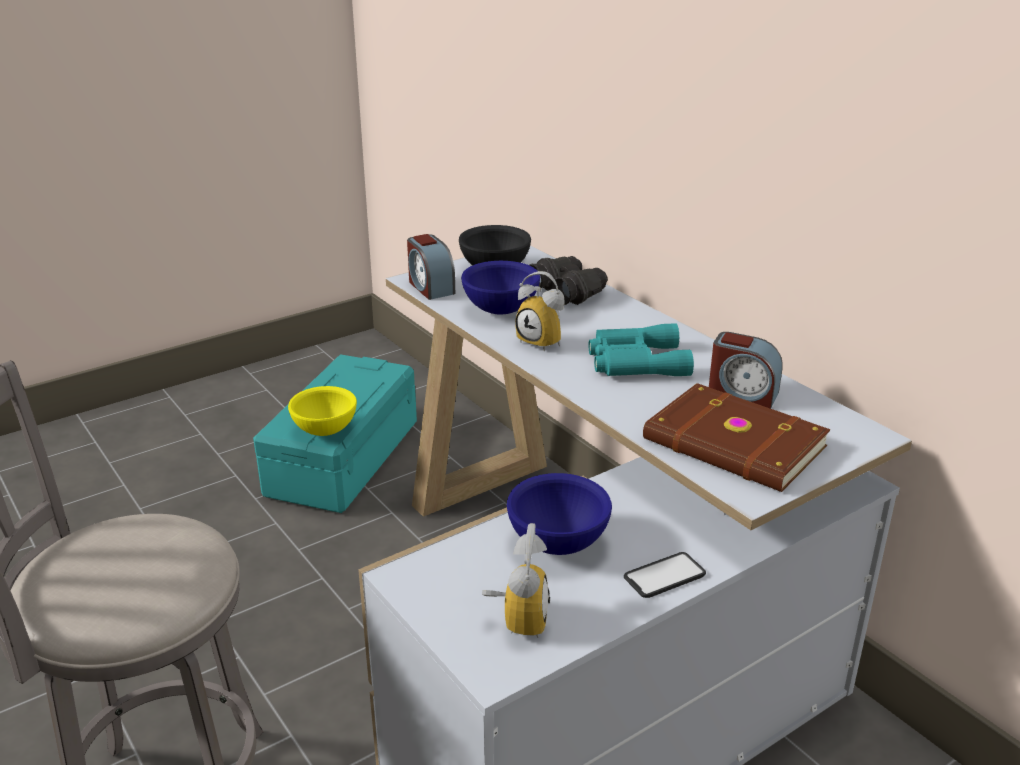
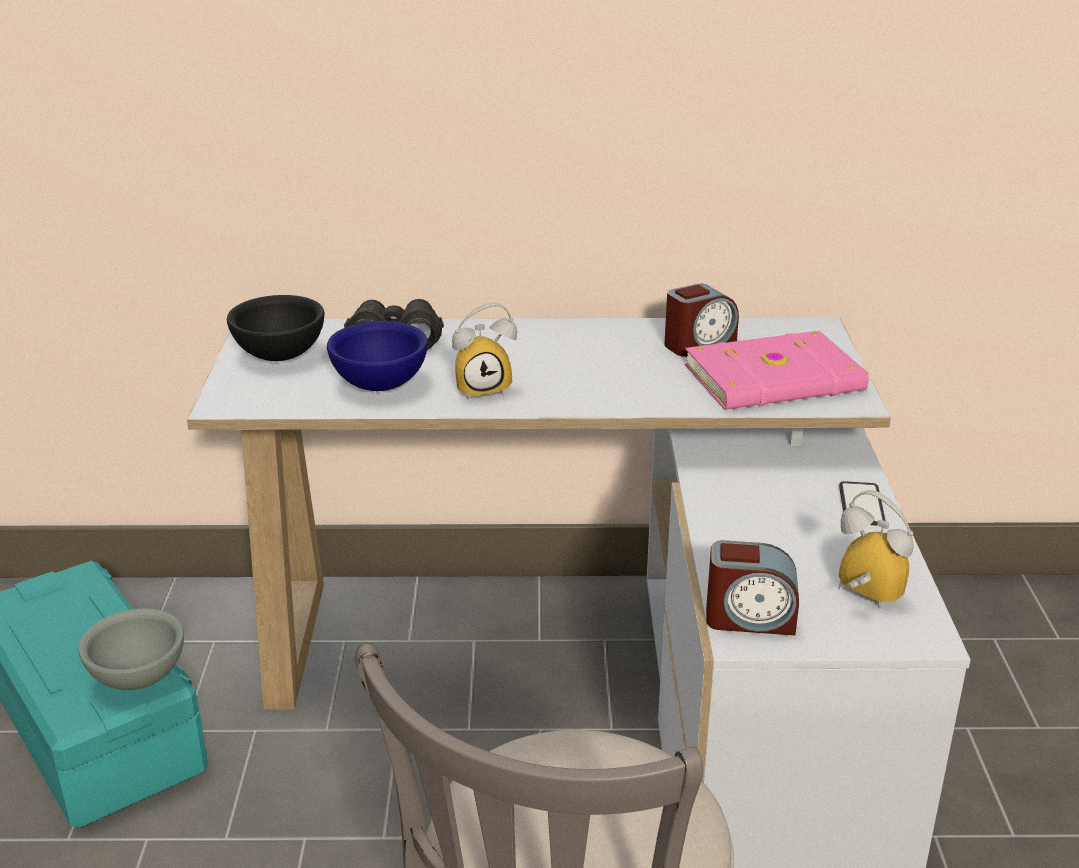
camera: 55 degrees left, 0 degrees up
yellow bowl [288,386,357,436] -> grey bowl [78,609,184,690]
alarm clock [407,234,455,300] -> alarm clock moved to [706,540,799,635]
blue bowl [507,473,612,555] -> none
turquoise binoculars [589,323,694,376] -> none
brown book [643,383,830,492] -> pink book [685,331,869,410]

